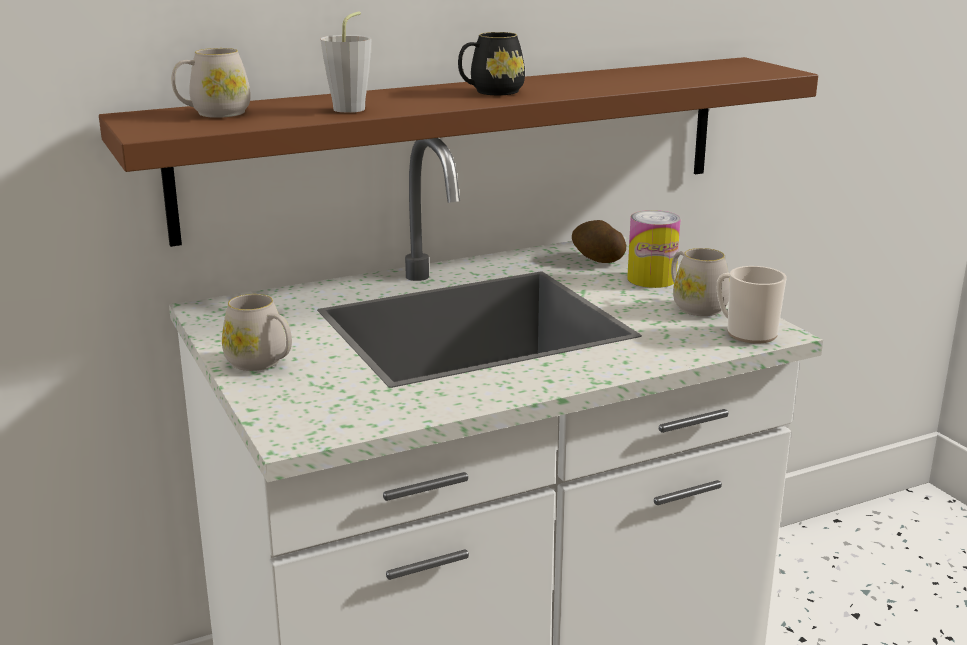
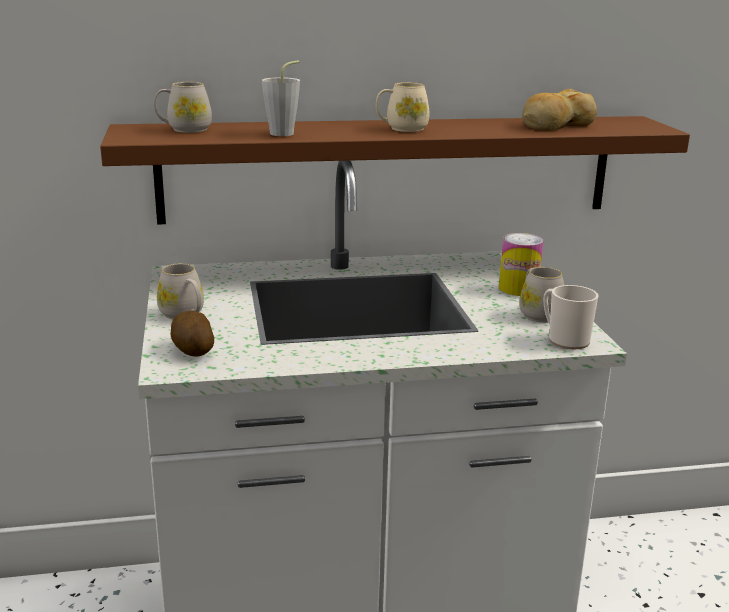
camera: 15 degrees right, 0 degrees up
black mug [458,32,525,95] -> beige mug [376,82,430,132]
potato [572,220,626,263] -> potato moved to [171,311,214,356]
none -> bread [522,89,597,131]

